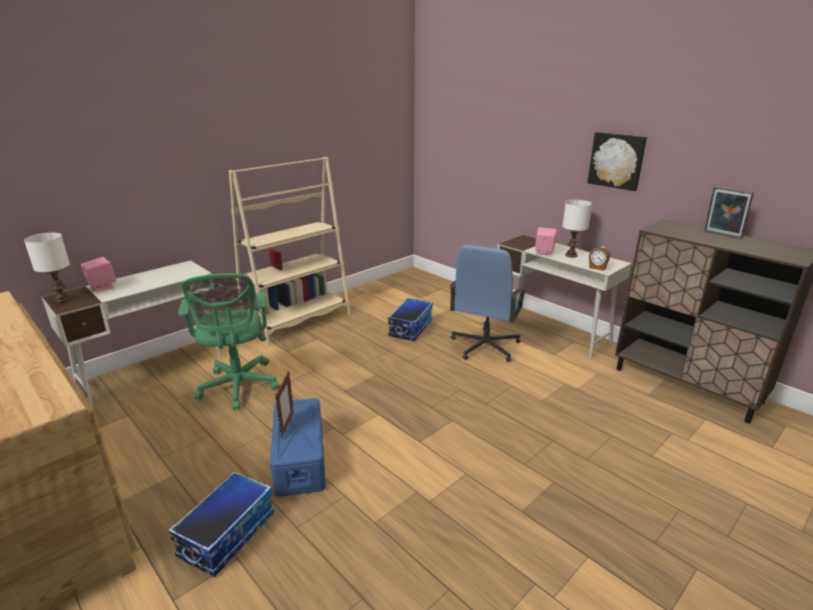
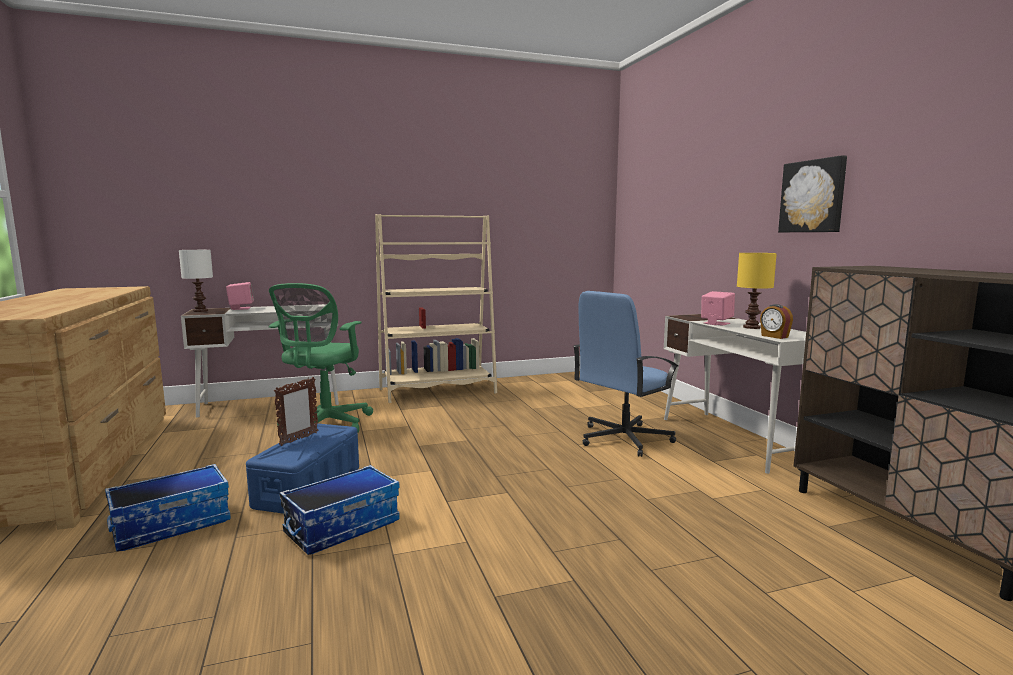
camera: 25 degrees right, 15 degrees down
storage box [388,298,433,341] -> storage box moved to [279,465,400,555]
white table lamp [562,200,592,258] -> yellow table lamp [737,253,777,329]
picture frame [704,186,754,239] -> none

